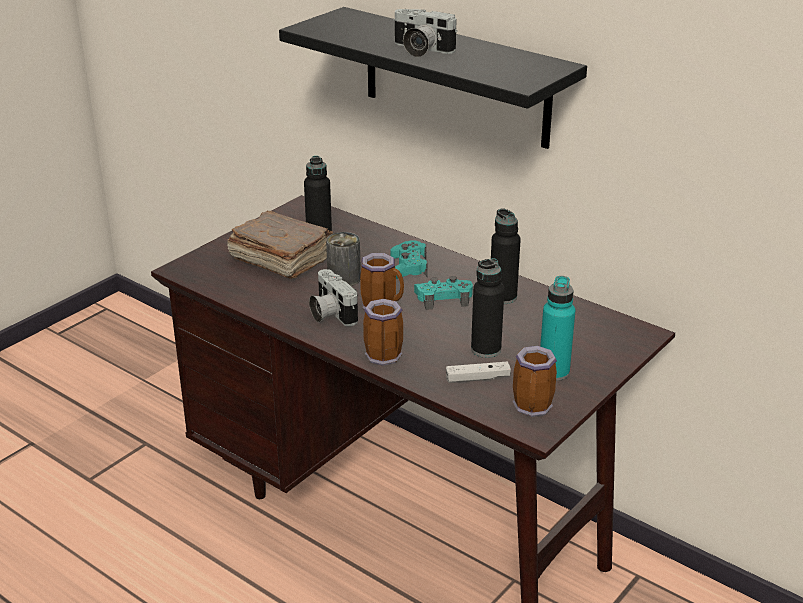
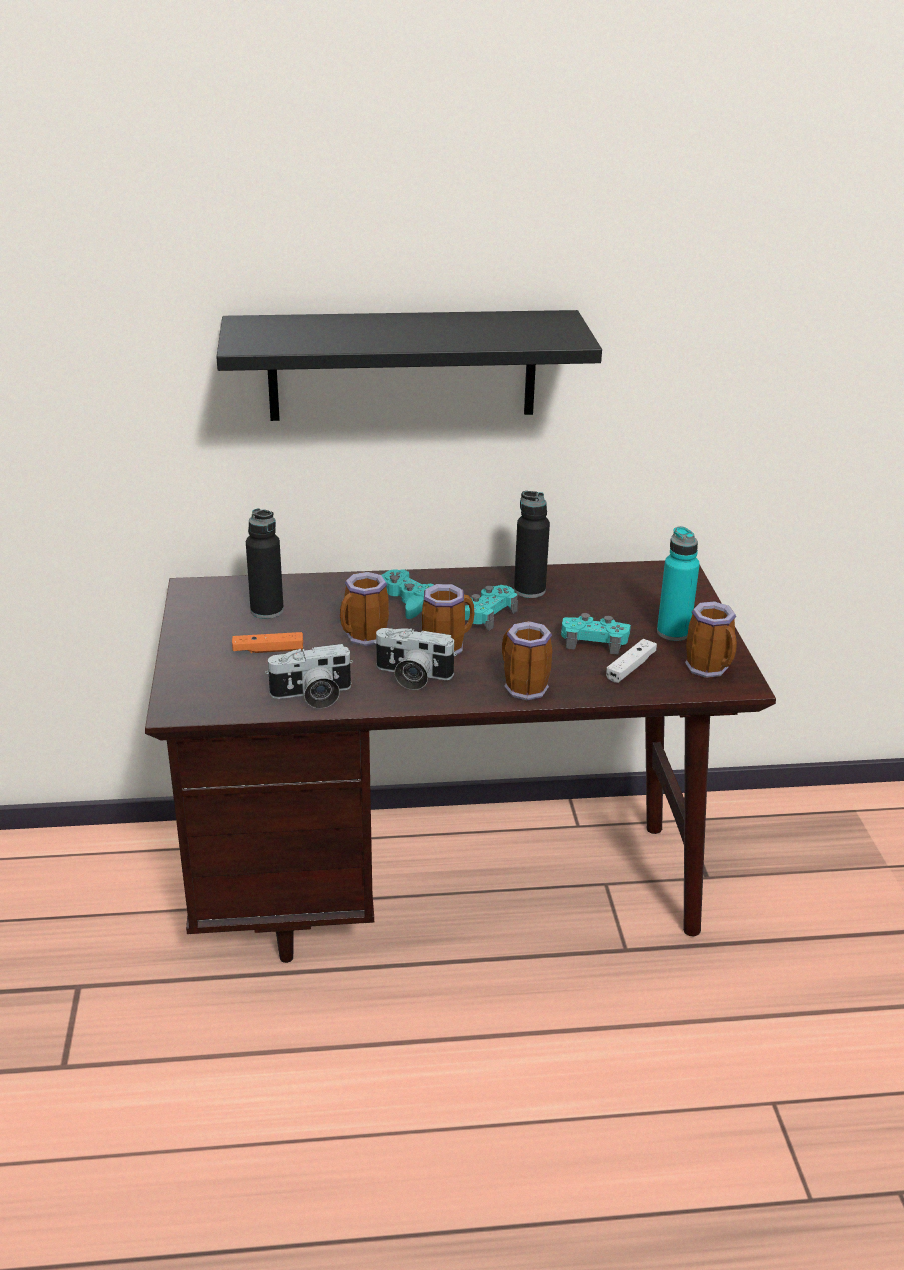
camera: 45 degrees left, 0 degrees up
brown book [227,211,333,279] -> orange game controller [232,632,303,653]
can [326,232,361,286] -> mug [340,572,389,646]
camera [393,9,458,57] -> camera moved to [265,644,353,709]
black bottle [471,258,505,358] -> turquoise game controller [561,613,631,655]

